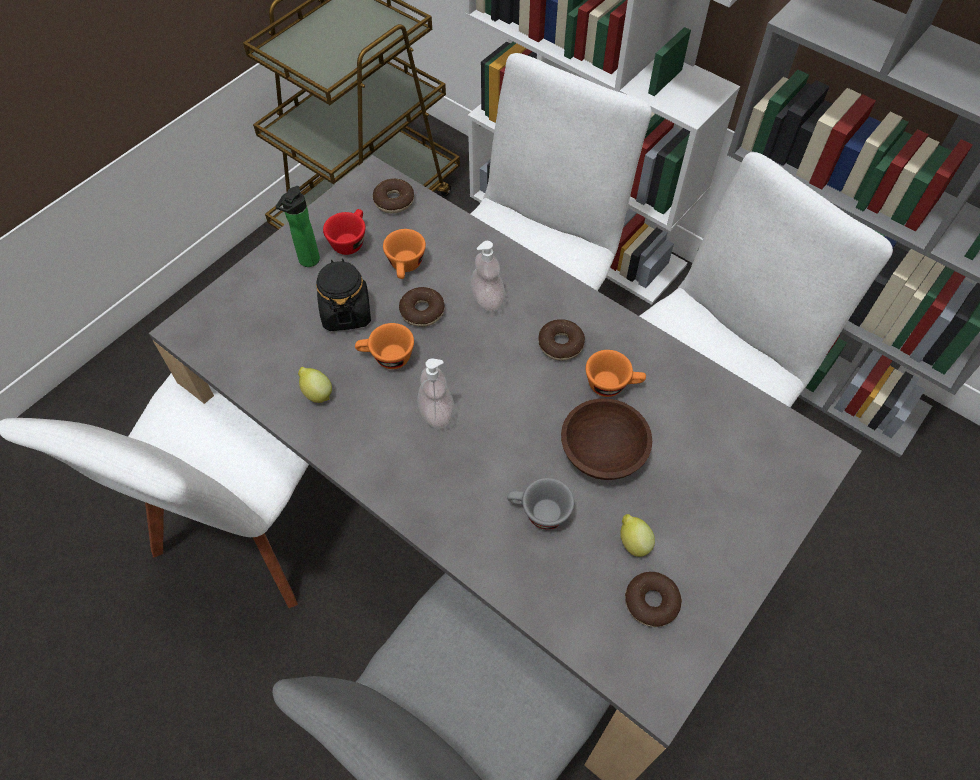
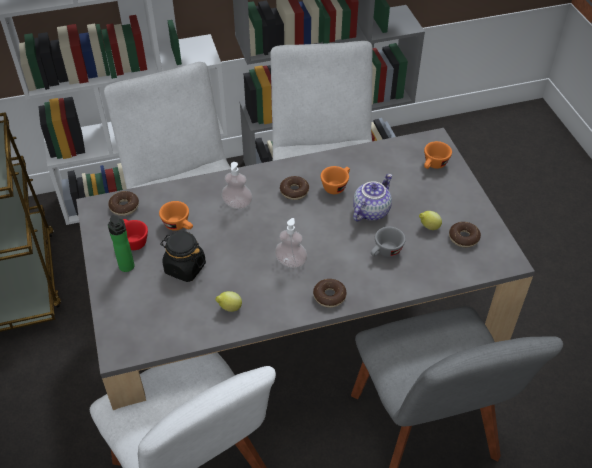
camera: 55 degrees left, 10 degrees down
orange cup [355,323,414,369] -> orange cup moved to [424,141,452,169]
donut [399,287,445,327] -> donut moved to [313,279,347,308]
brown bowl [561,398,652,480] -> teapot [353,174,392,222]

